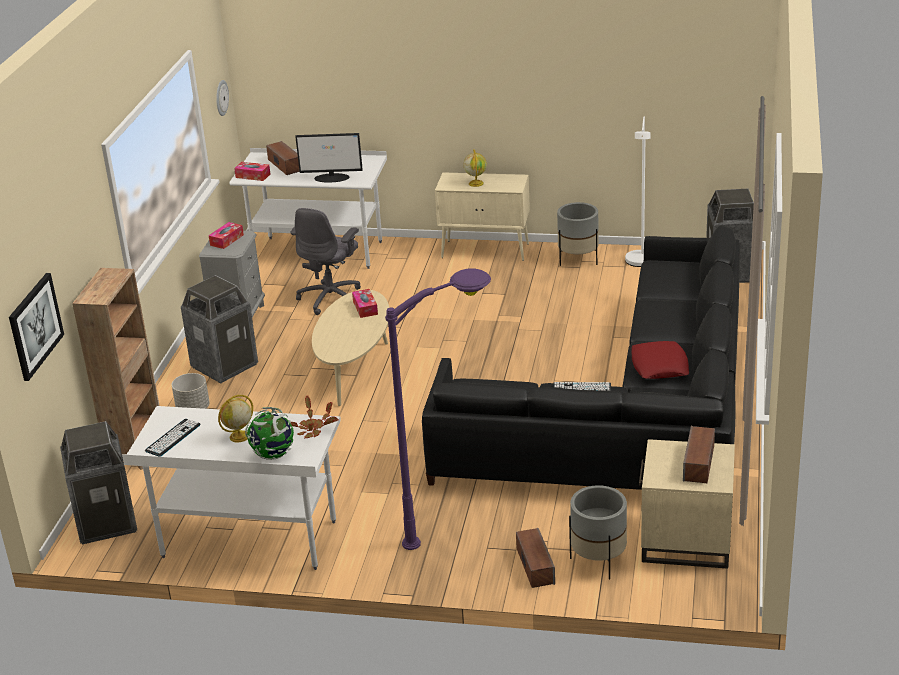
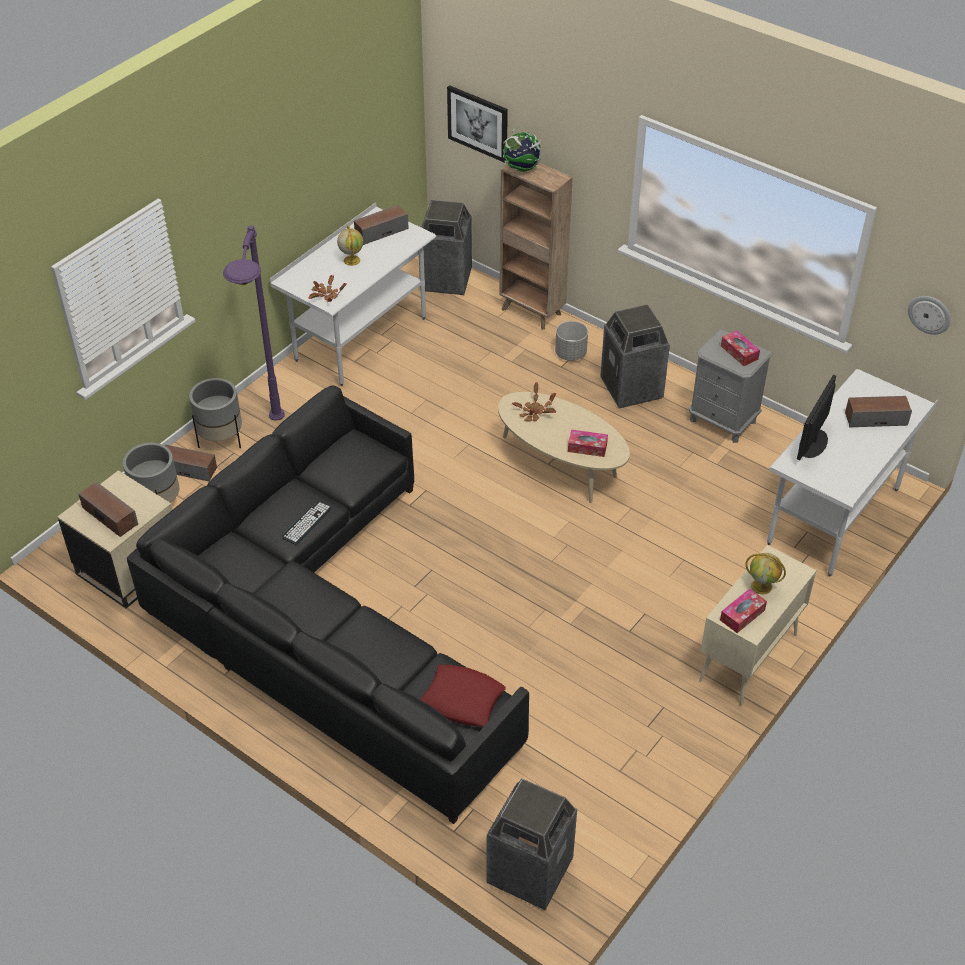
camera: 115 degrees right, 15 degrees up
keyboard [145,419,200,457] -> speaker [354,205,408,245]
tissue box [234,162,270,181] -> tissue box moved to [720,589,767,633]
globe [245,407,294,460] -> globe moved to [503,127,543,172]
grey office chair [290,208,361,315] -> none
grey planter [557,202,599,266] -> grey planter moved to [189,378,242,449]
white floor lamp [625,117,651,267] -> none
red pillow [631,341,689,379] -> red pillow moved to [420,664,506,727]
none -> potted plant [512,382,556,421]

